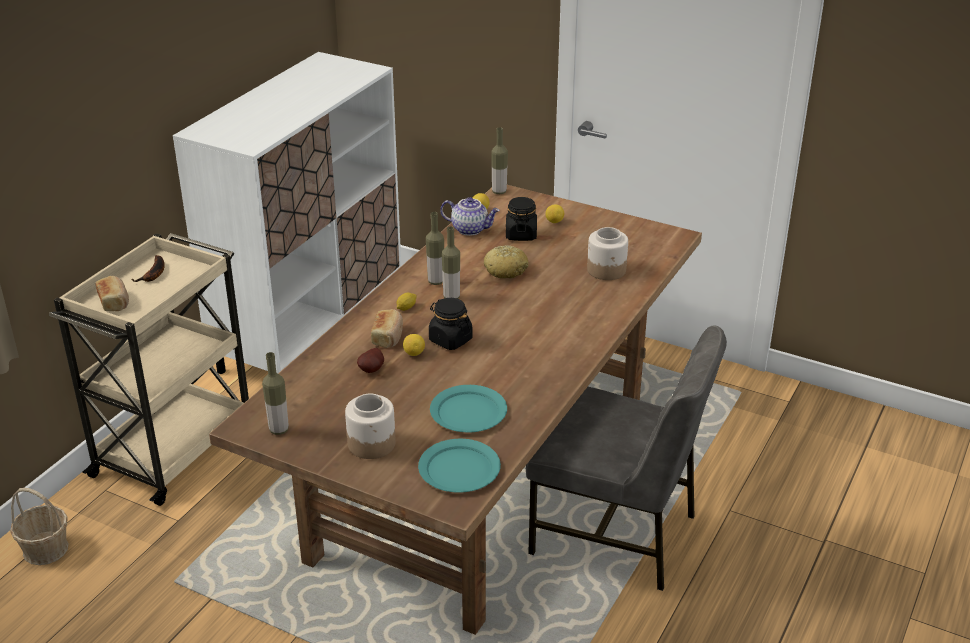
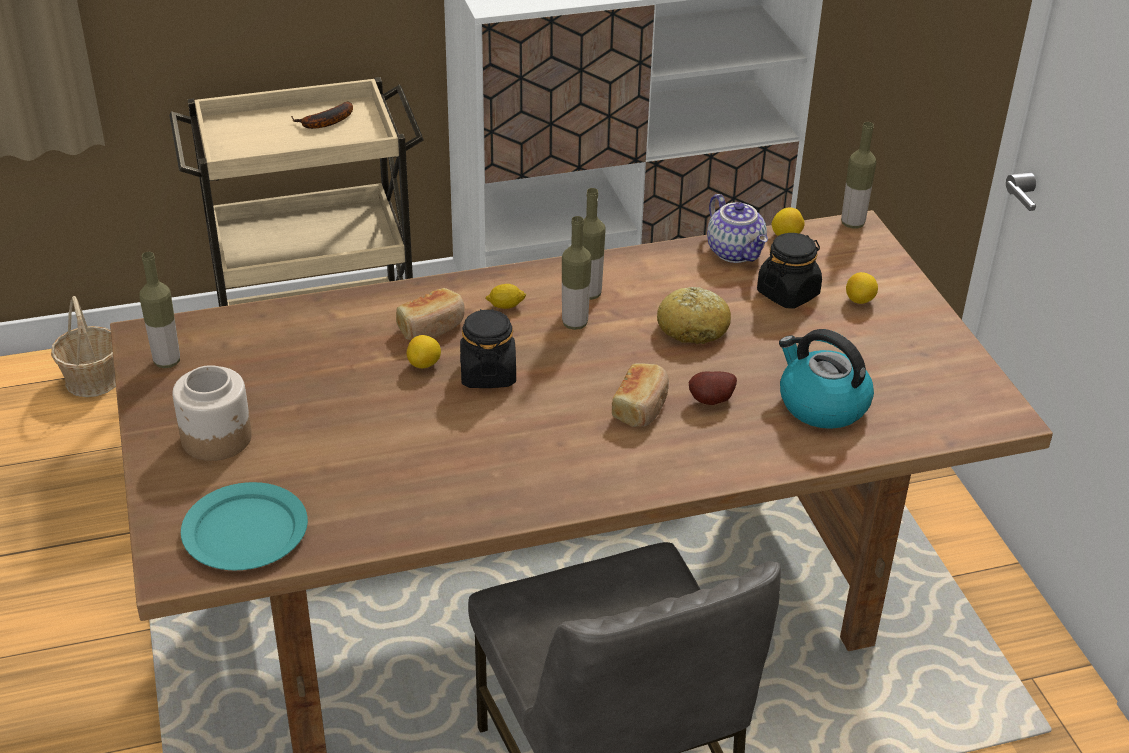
camera: 45 degrees right, 5 degrees up
bread [95,276,129,311] -> bread moved to [612,363,669,427]
potato [357,348,384,373] -> potato moved to [689,371,737,405]
turquoise plate [430,385,507,432] -> none
jar [587,227,628,280] -> kettle [779,329,874,429]

